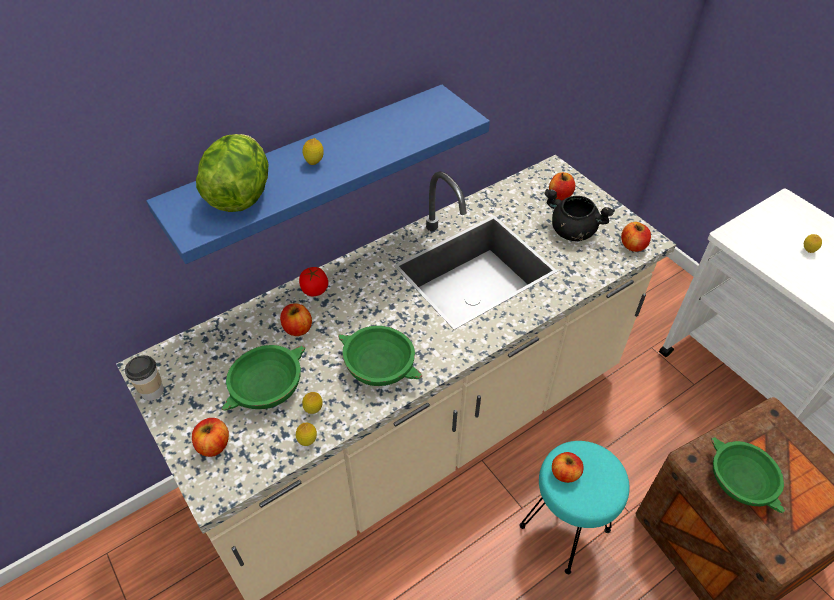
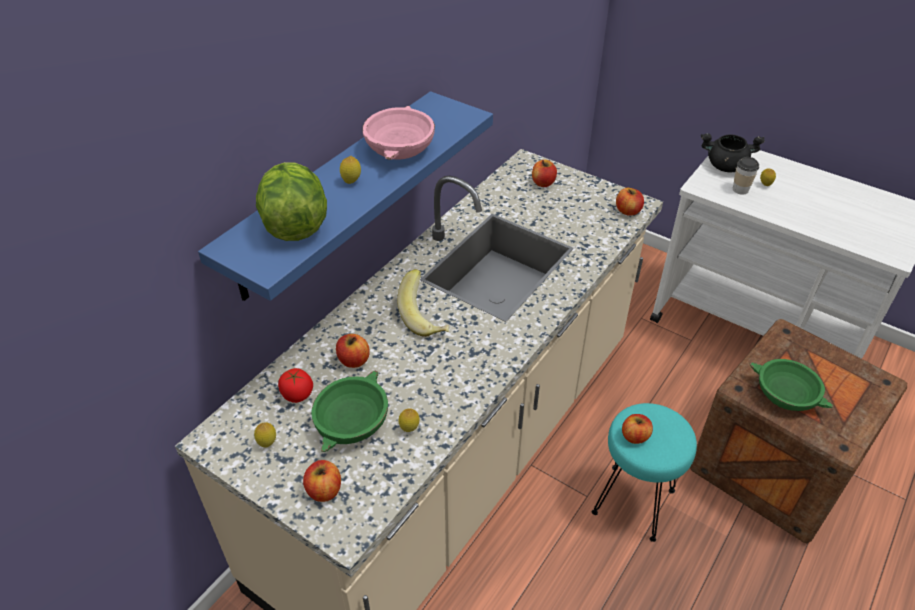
camera: 20 degrees left, 5 degrees down
cup [125,355,164,401] -> cup moved to [733,157,759,195]
lemon [296,423,317,446] -> lemon moved to [254,422,276,448]
tomato [299,267,328,297] -> tomato moved to [278,368,313,403]
green bowl [338,326,422,386] -> none
black cooking pot [544,189,615,241] -> black cooking pot moved to [701,133,765,172]
none -> pink bowl [362,106,435,160]
none -> banana [397,269,449,337]

